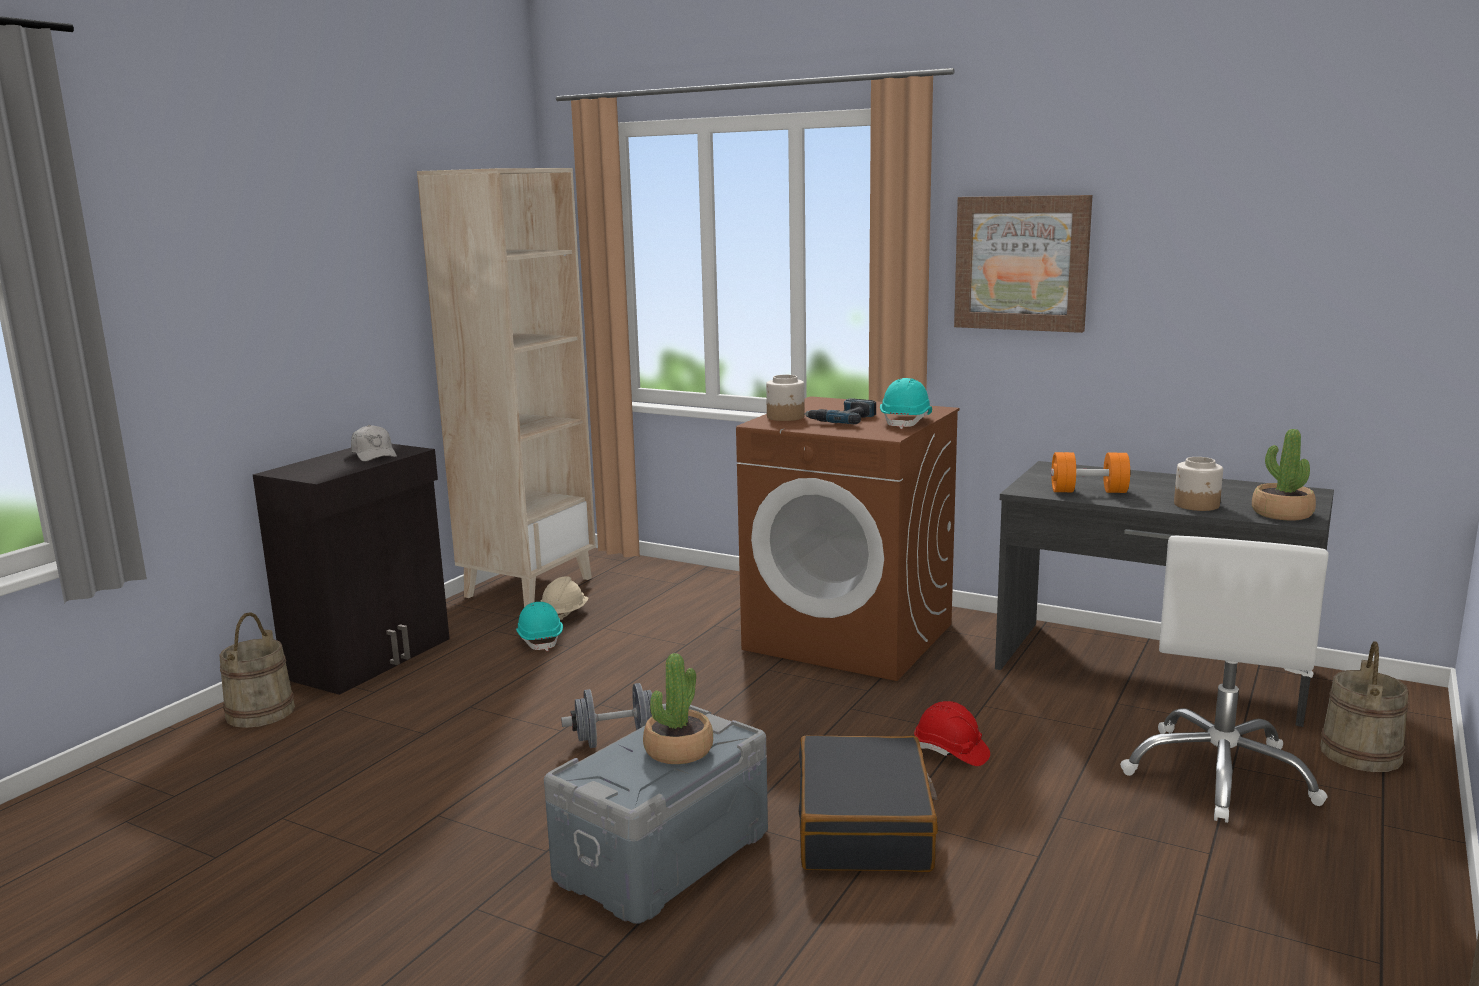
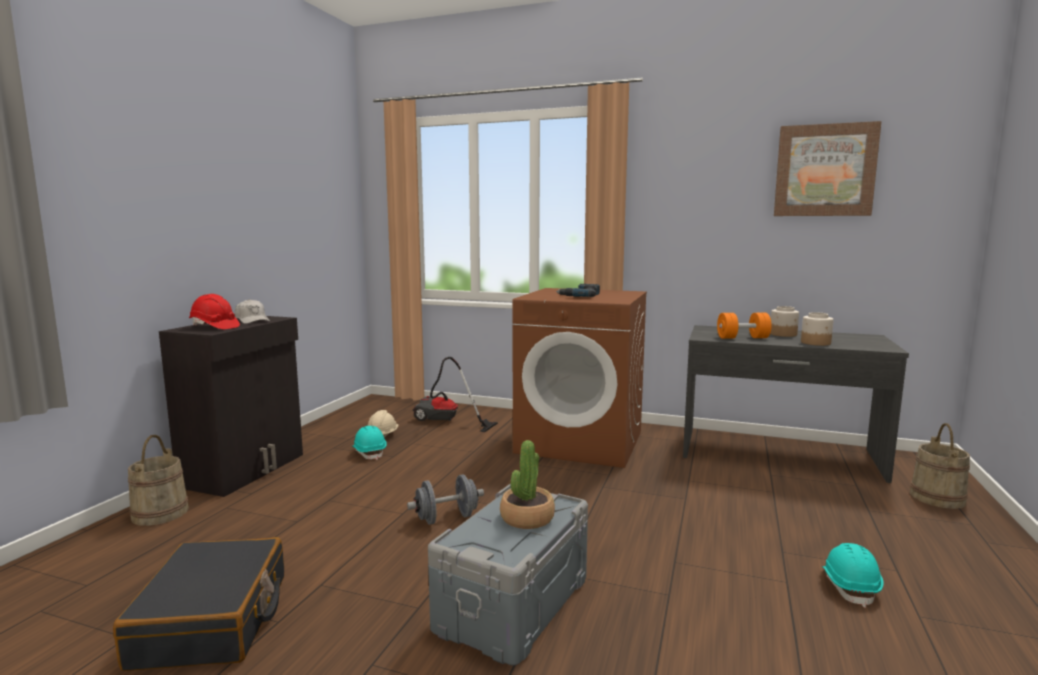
camera: 10 degrees left, 5 degrees down
beige bookcase [417,168,596,607] -> none
jar [766,375,804,421] -> jar moved to [770,306,799,337]
black suitcase [798,736,938,872] -> black suitcase moved to [113,537,284,671]
turquoise hard hat [880,378,932,429] -> turquoise hard hat moved to [822,543,883,608]
red hard hat [914,701,990,766] -> red hard hat moved to [189,294,240,329]
picture [954,195,1092,333] -> picture moved to [774,121,882,216]
white office chair [1120,536,1329,823] -> none
potted plant [1252,429,1316,521] -> none
none -> vacuum cleaner [413,357,498,432]

